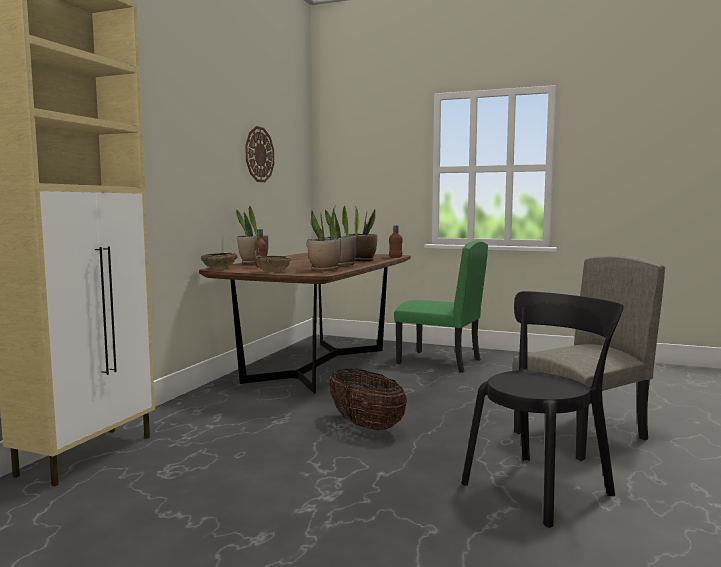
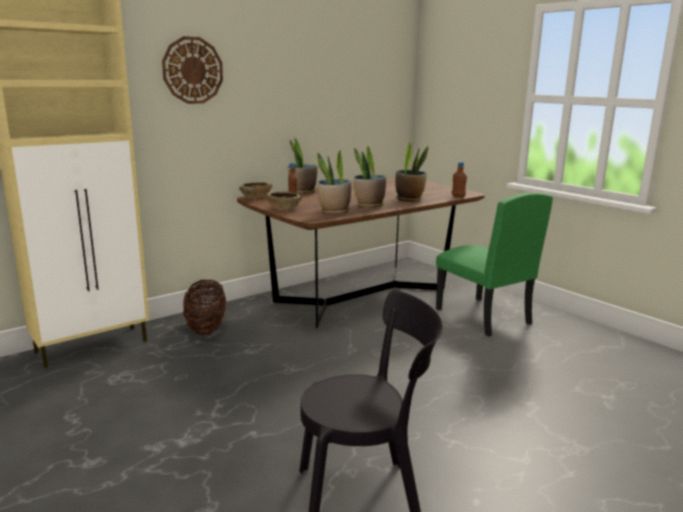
camera: 30 degrees right, 10 degrees up
wall clock [245,126,274,182] -> wall clock moved to [162,36,223,104]
basket [329,369,407,431] -> basket moved to [183,280,226,335]
beige chair [513,255,665,461] -> none

